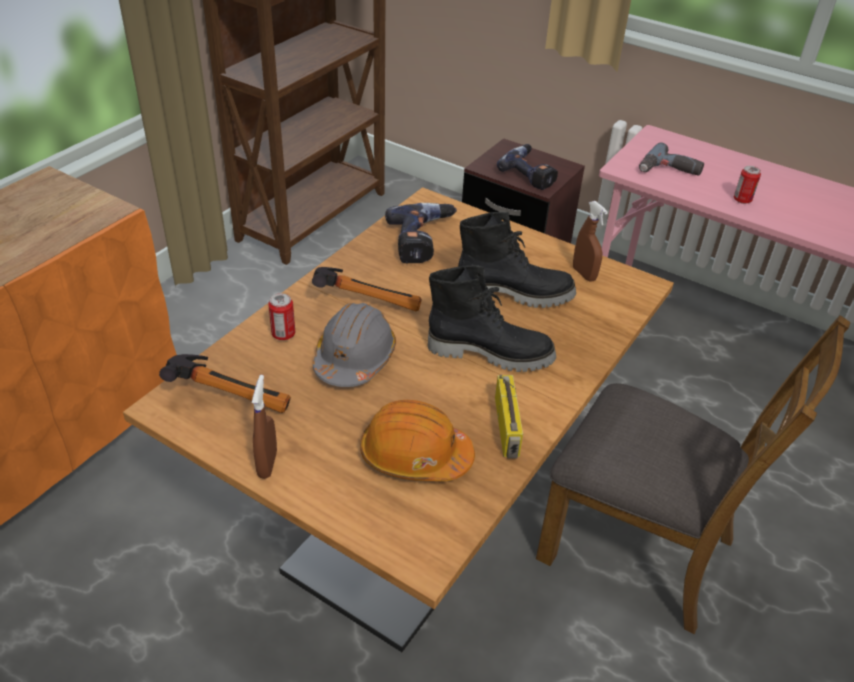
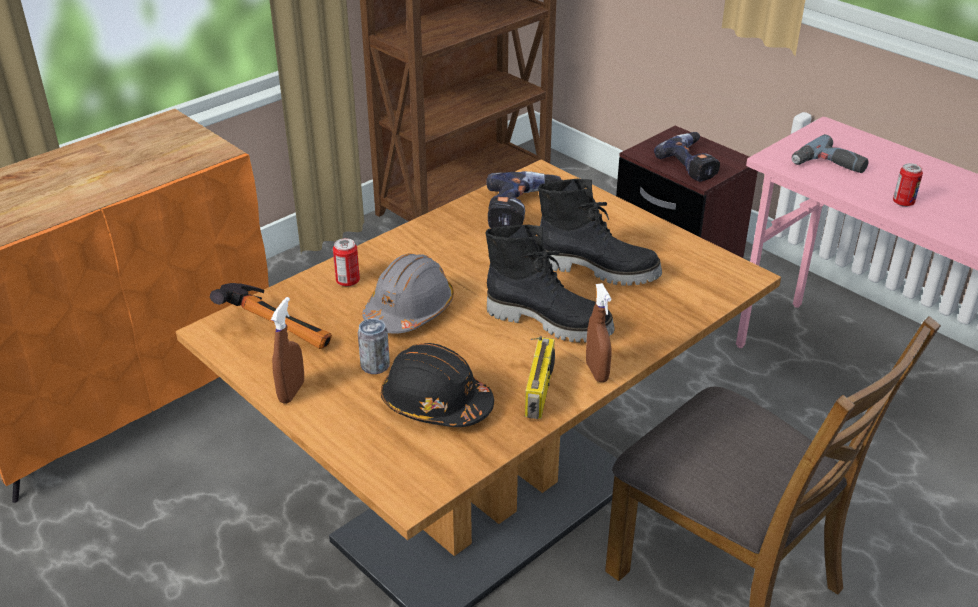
camera: 15 degrees right, 5 degrees down
hammer [312,267,422,311] -> none
orange hard hat [360,400,475,481] -> black hard hat [381,343,494,427]
brown spray bottle [573,201,608,282] -> brown spray bottle moved to [586,283,612,382]
none -> can [358,318,390,374]

